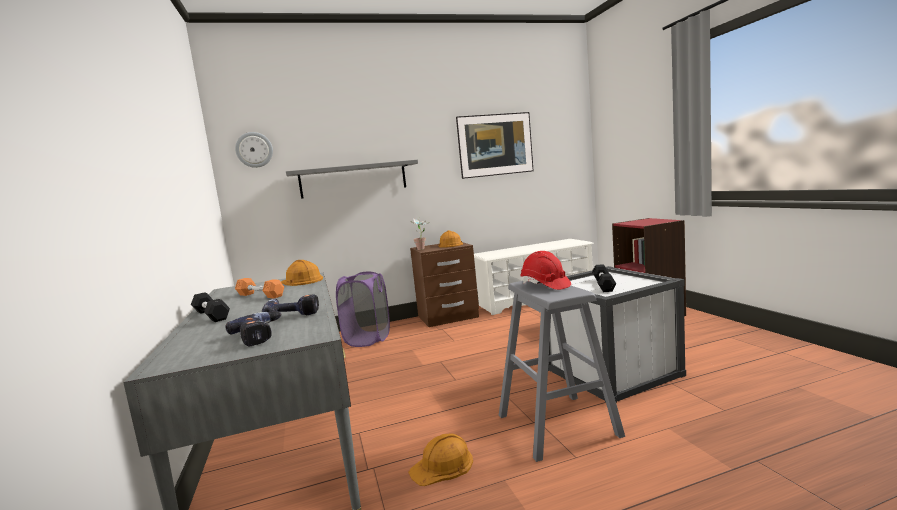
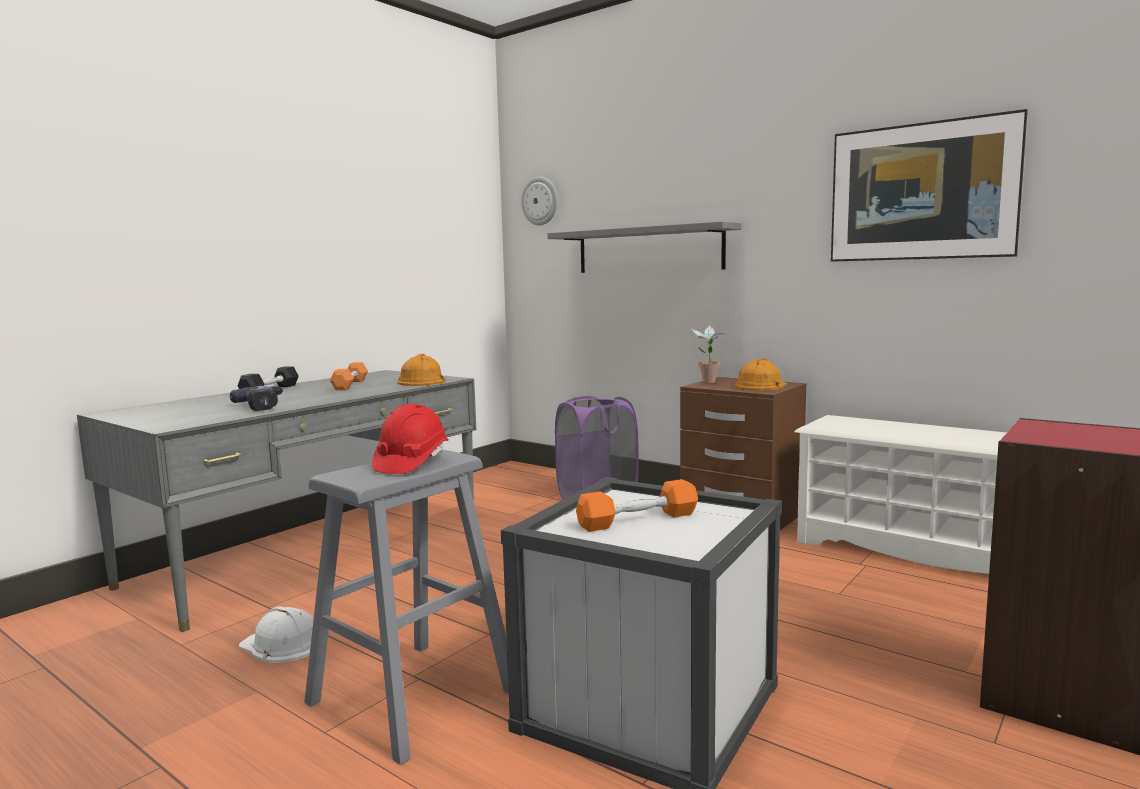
camera: 55 degrees right, 0 degrees up
power drill [226,311,282,347] -> none
orange hard hat [408,433,473,486] -> white hard hat [239,606,314,663]
black dumbbell [592,264,616,292] -> orange dumbbell [576,479,698,532]

